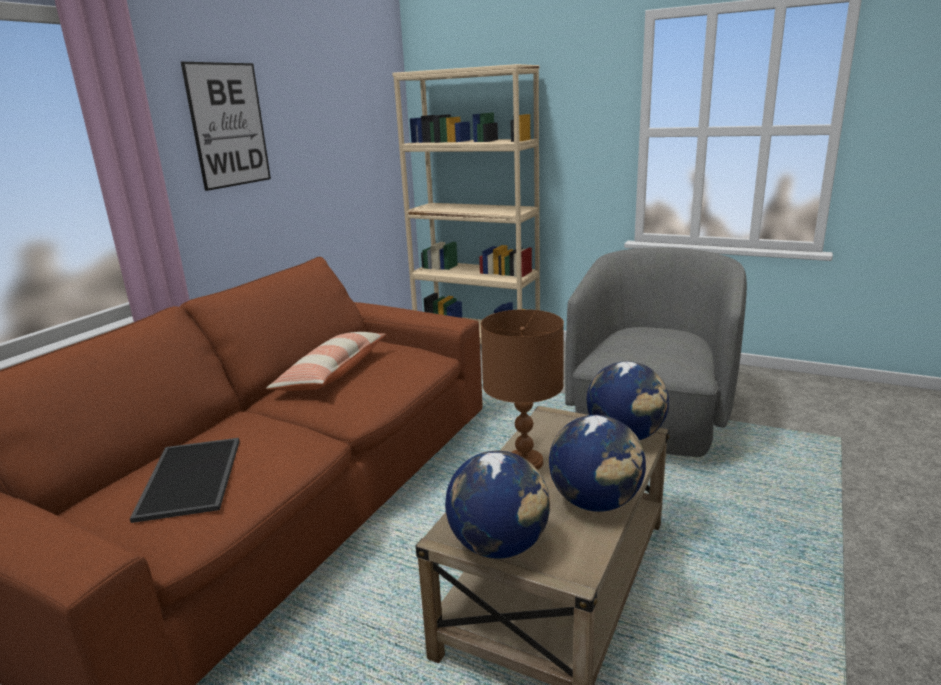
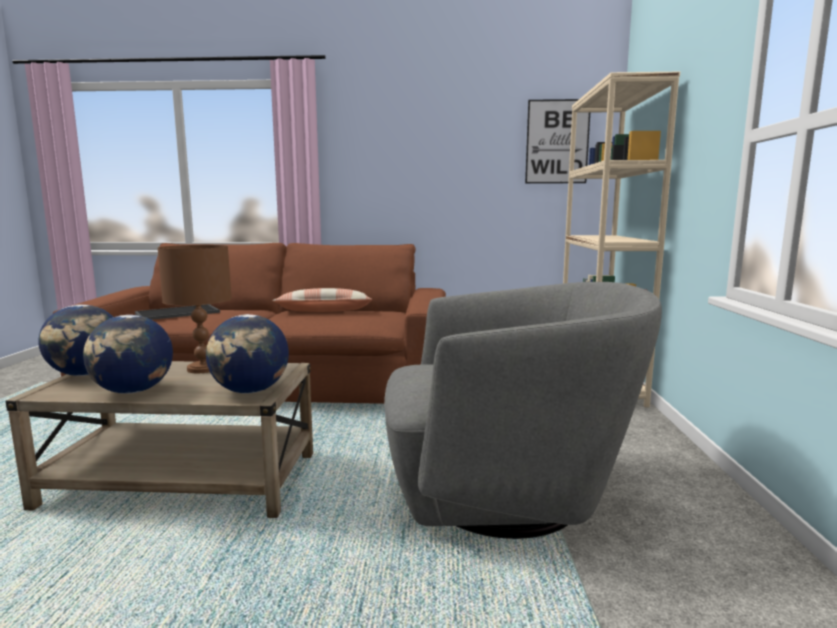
camera: 65 degrees right, 10 degrees down
picture [181,62,271,191] -> picture moved to [525,99,590,183]

